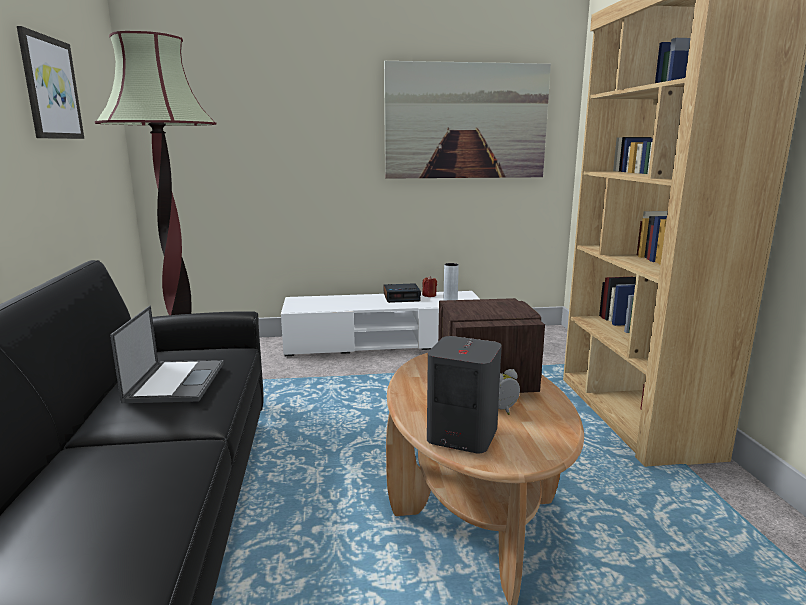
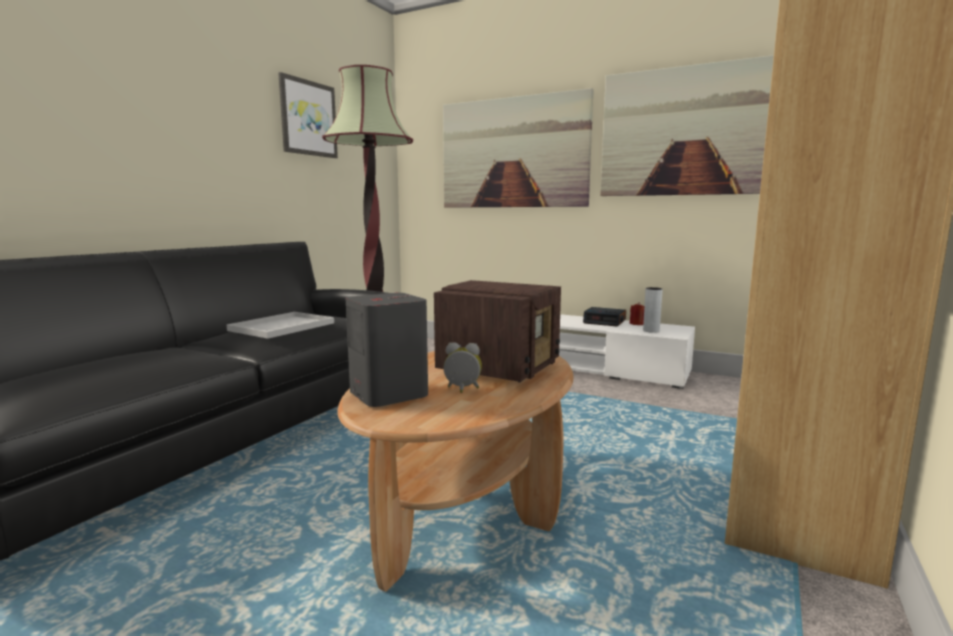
camera: 35 degrees right, 5 degrees down
laptop [110,306,224,403] -> white tray [227,312,334,339]
none -> picture [443,88,593,208]

